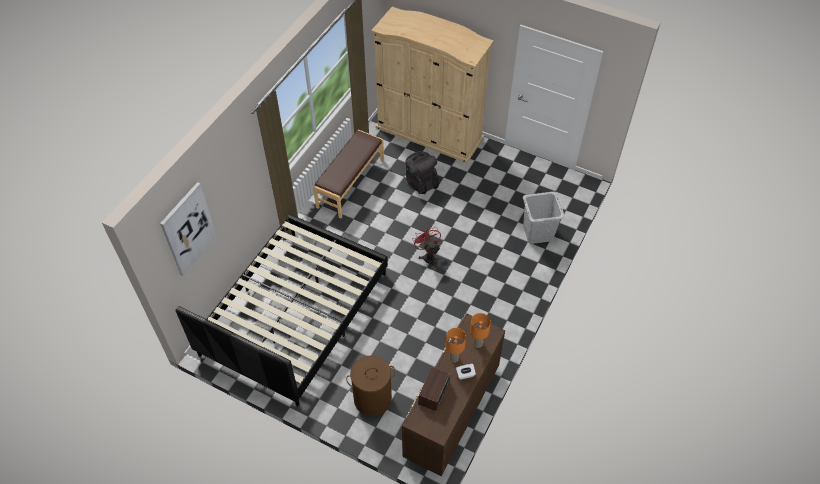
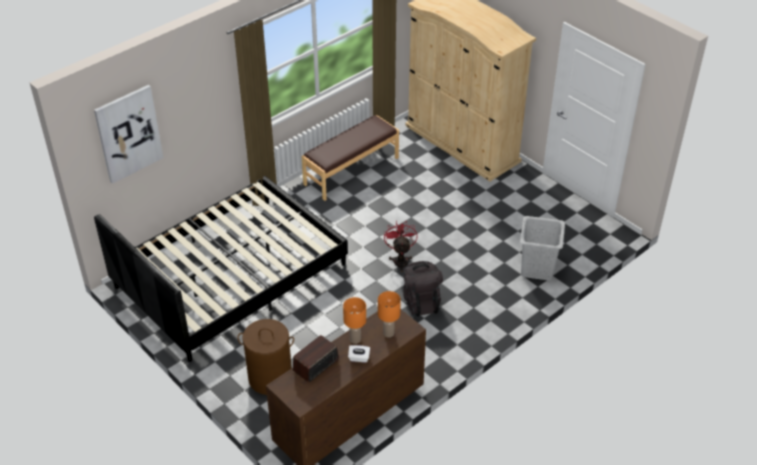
camera: 20 degrees right, 10 degrees down
black backpack [405,151,439,194] -> black backpack moved to [403,261,443,317]

